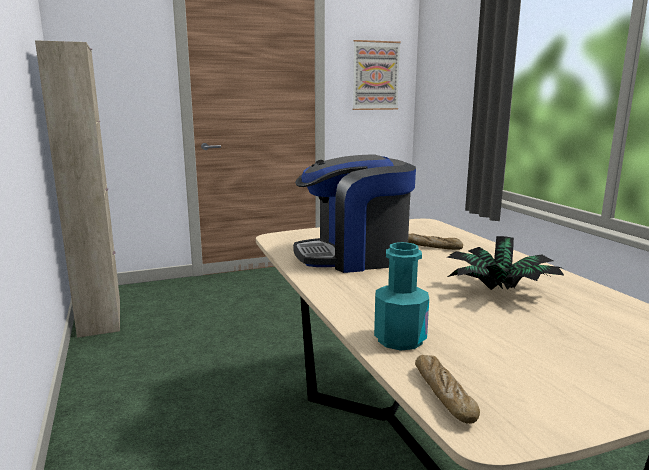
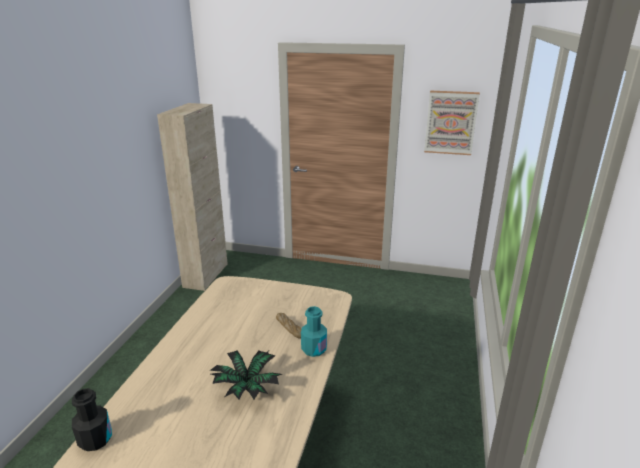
camera: 35 degrees right, 10 degrees up
coffee machine [293,154,416,273] -> none
turquoise bottle [374,242,429,351] -> turquoise bottle moved to [301,306,327,357]
bread [415,355,480,424] -> black bottle [72,388,112,451]

